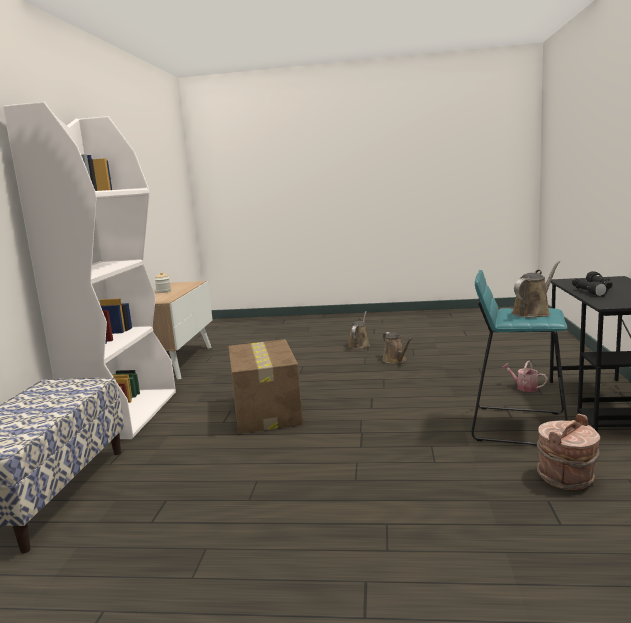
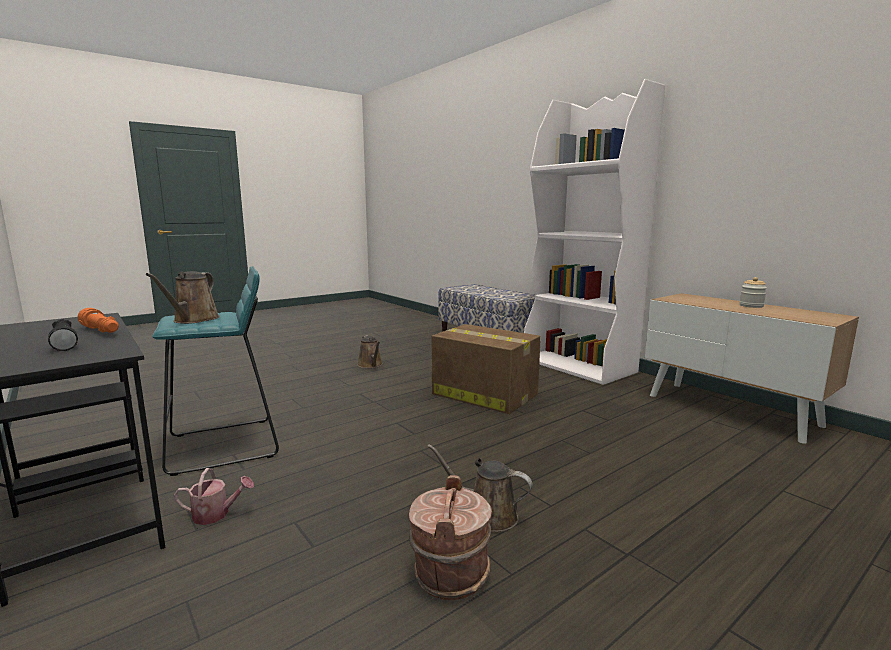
camera: 135 degrees right, 0 degrees up
brown watering can [348,311,370,349] -> brown watering can moved to [358,335,383,368]
brown bucket [537,414,600,490] -> brown bucket moved to [409,475,492,601]
black flashlight [572,279,608,297] -> orange flashlight [78,308,119,333]

